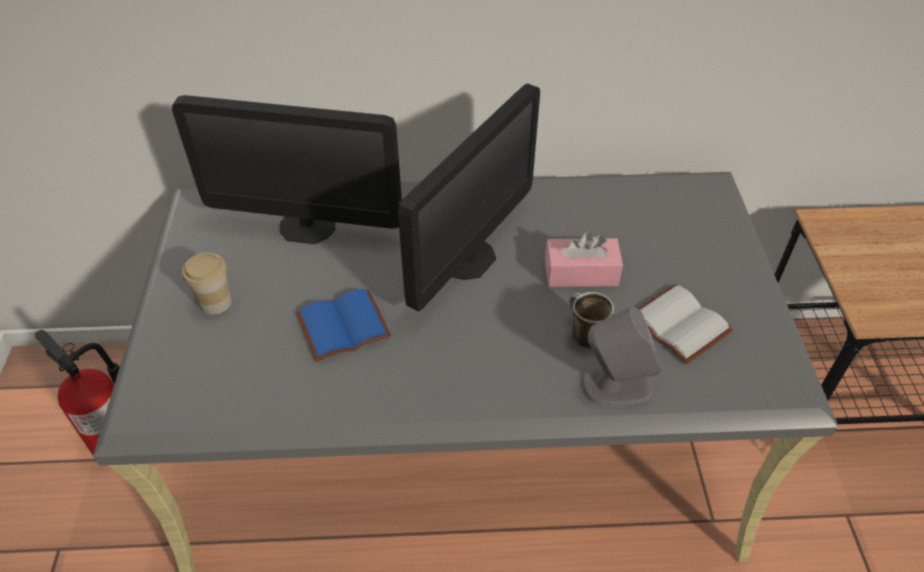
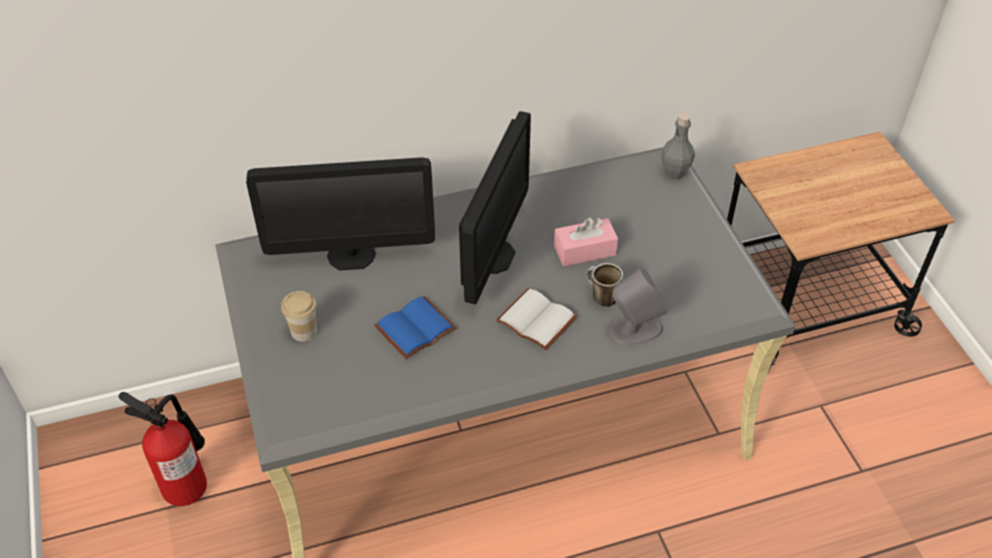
camera: 15 degrees left, 0 degrees up
white book [638,284,733,364] -> white book moved to [496,288,578,350]
none -> grey bottle [661,113,695,179]

